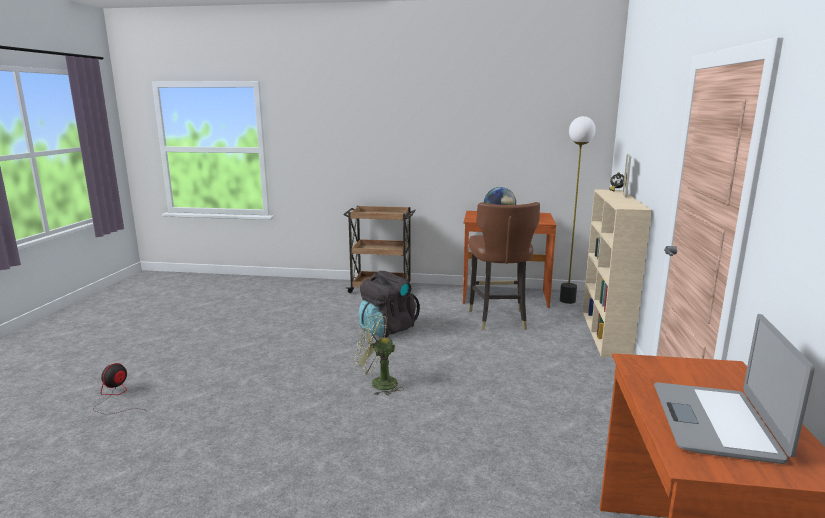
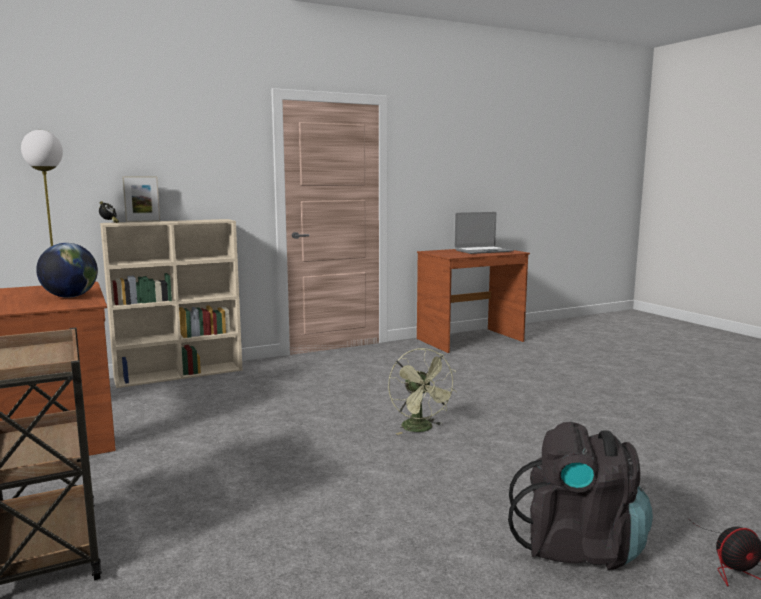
camera: 125 degrees left, 5 degrees down
black backpack [359,271,420,338] -> black backpack moved to [508,422,653,570]
brown chair [469,202,540,331] -> none

